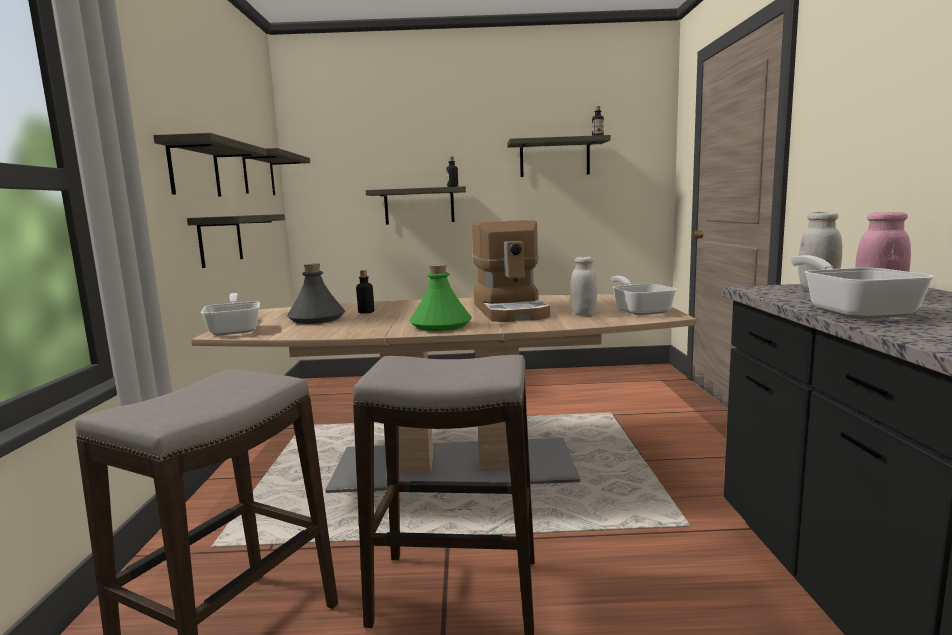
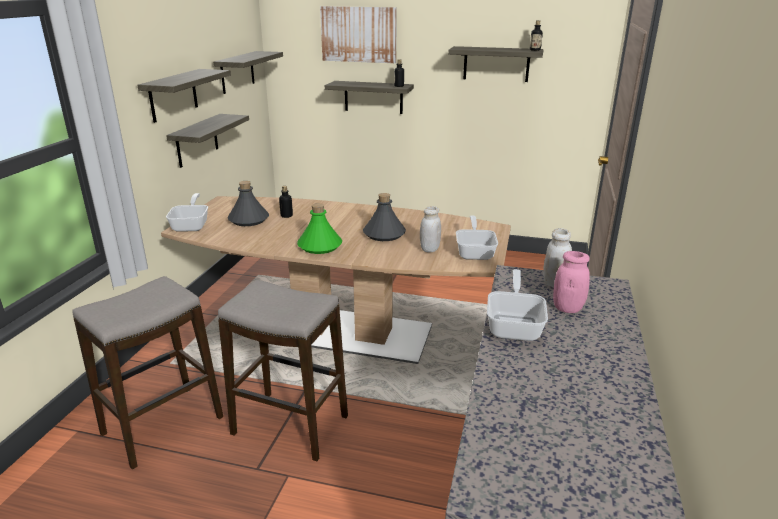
camera: 15 degrees right, 15 degrees up
coffee machine [472,220,550,322] -> grey bottle [363,193,406,241]
none -> picture [320,6,397,63]

